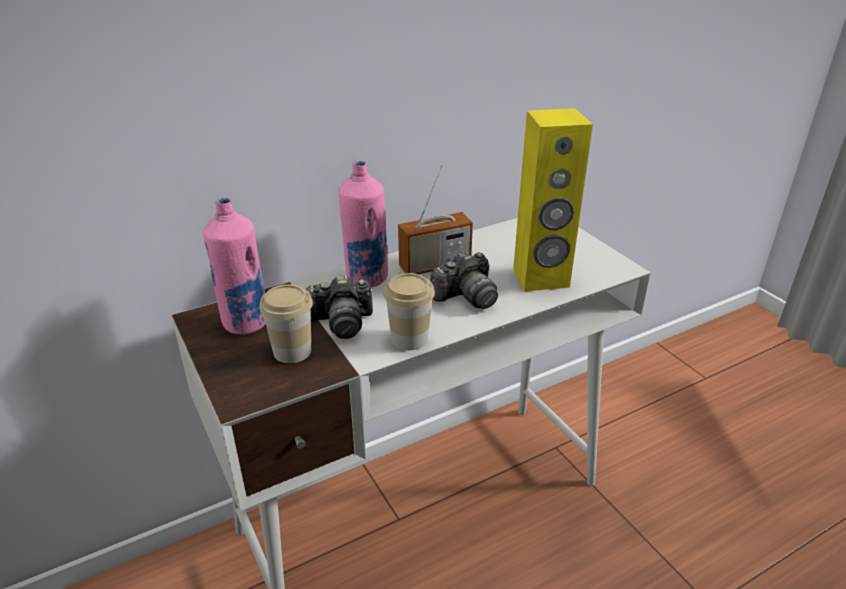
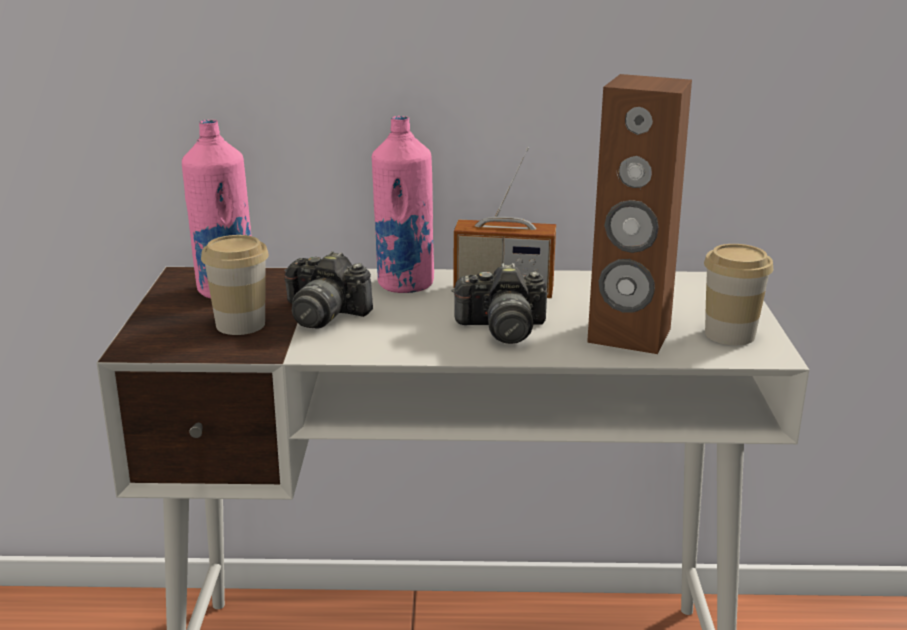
camera: 30 degrees right, 10 degrees down
cup [383,273,435,350] -> cup moved to [704,244,773,345]
yellow speaker [513,108,593,291] -> brown speaker [587,74,692,354]

